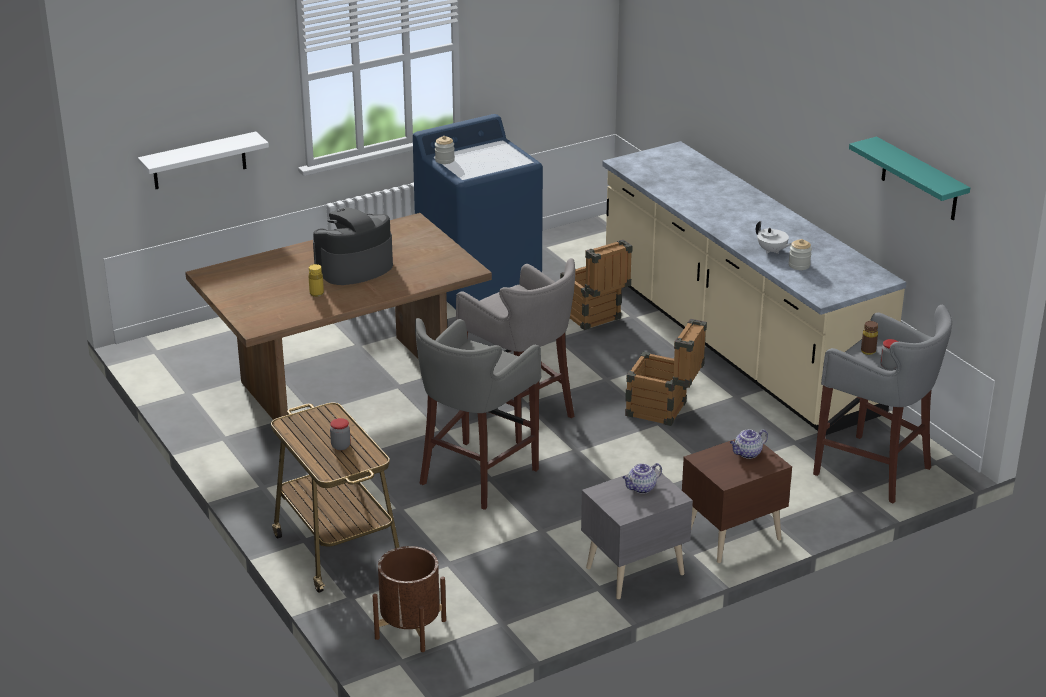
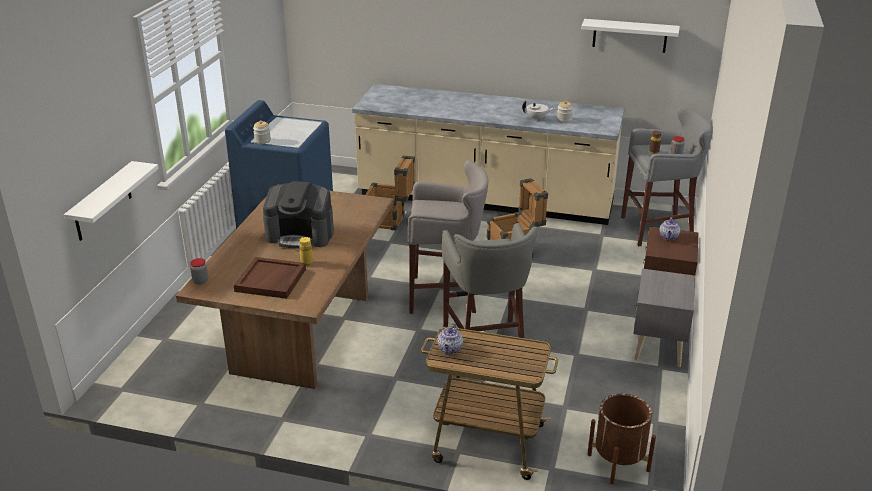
camera: 45 degrees left, 0 degrees up
coffee machine [313,207,393,285] -> coffee machine turned 90 degrees counterclockwise [263,181,334,249]
jar [330,418,350,450] -> jar moved to [190,258,208,284]
teapot [622,463,662,494] -> teapot moved to [437,323,463,354]
turquoise shelf [849,137,970,220] -> white shelf [581,19,680,53]
none -> brown tray [234,257,306,299]

